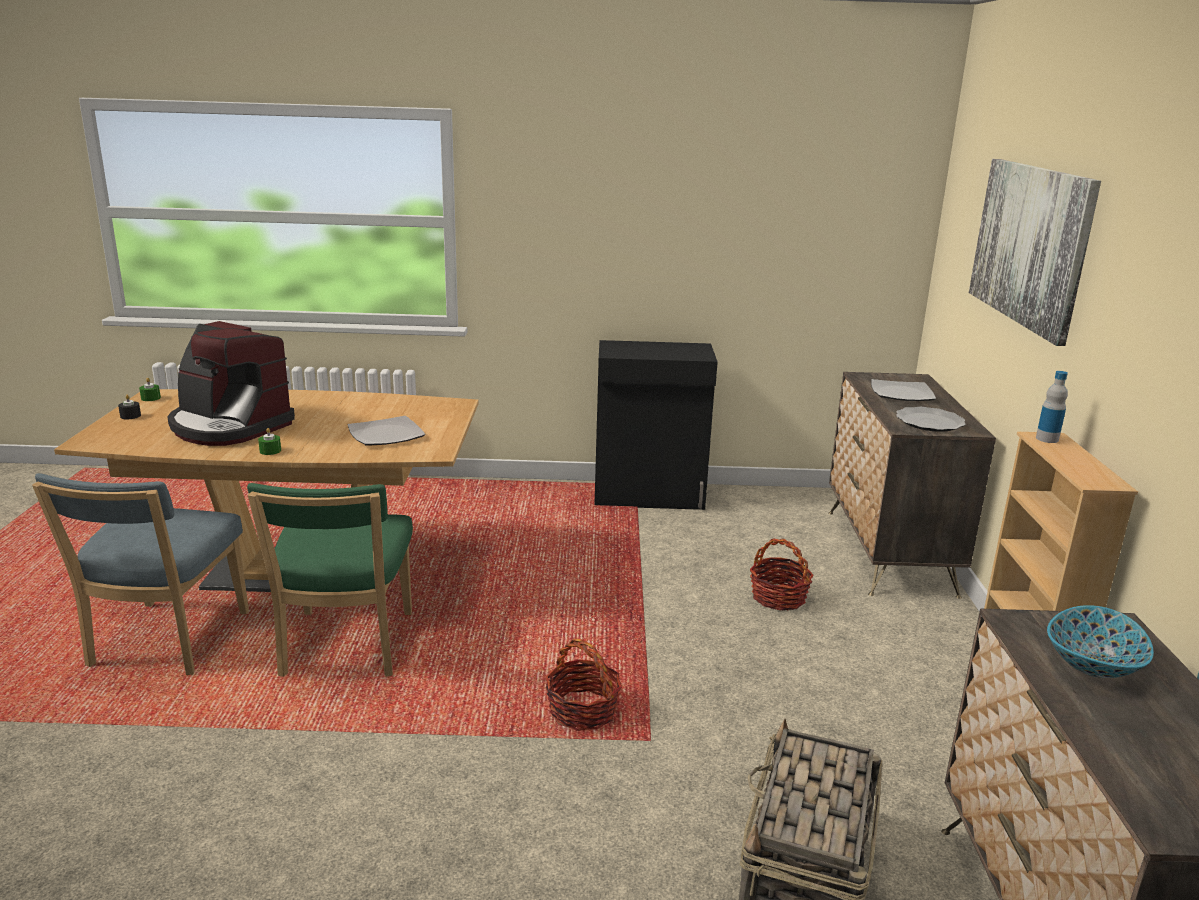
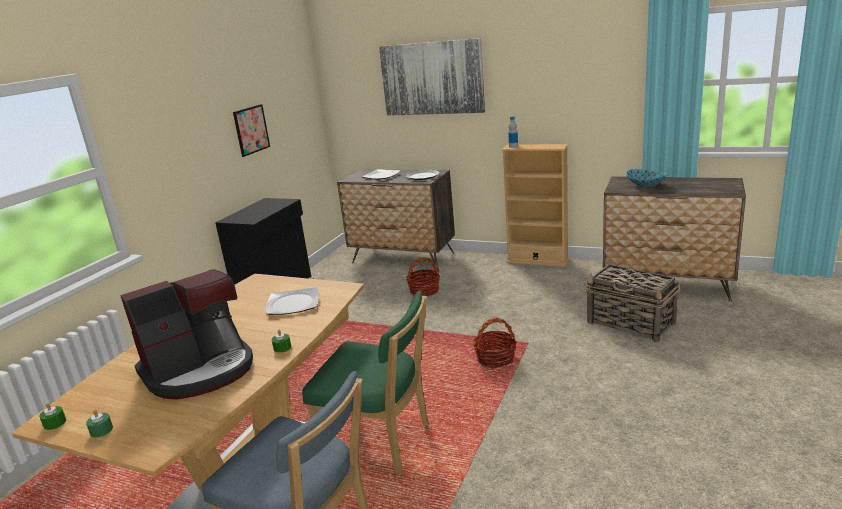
camera: 65 degrees left, 0 degrees up
black candle [118,395,141,419] -> green candle [86,410,113,438]
none -> picture [233,104,270,157]

